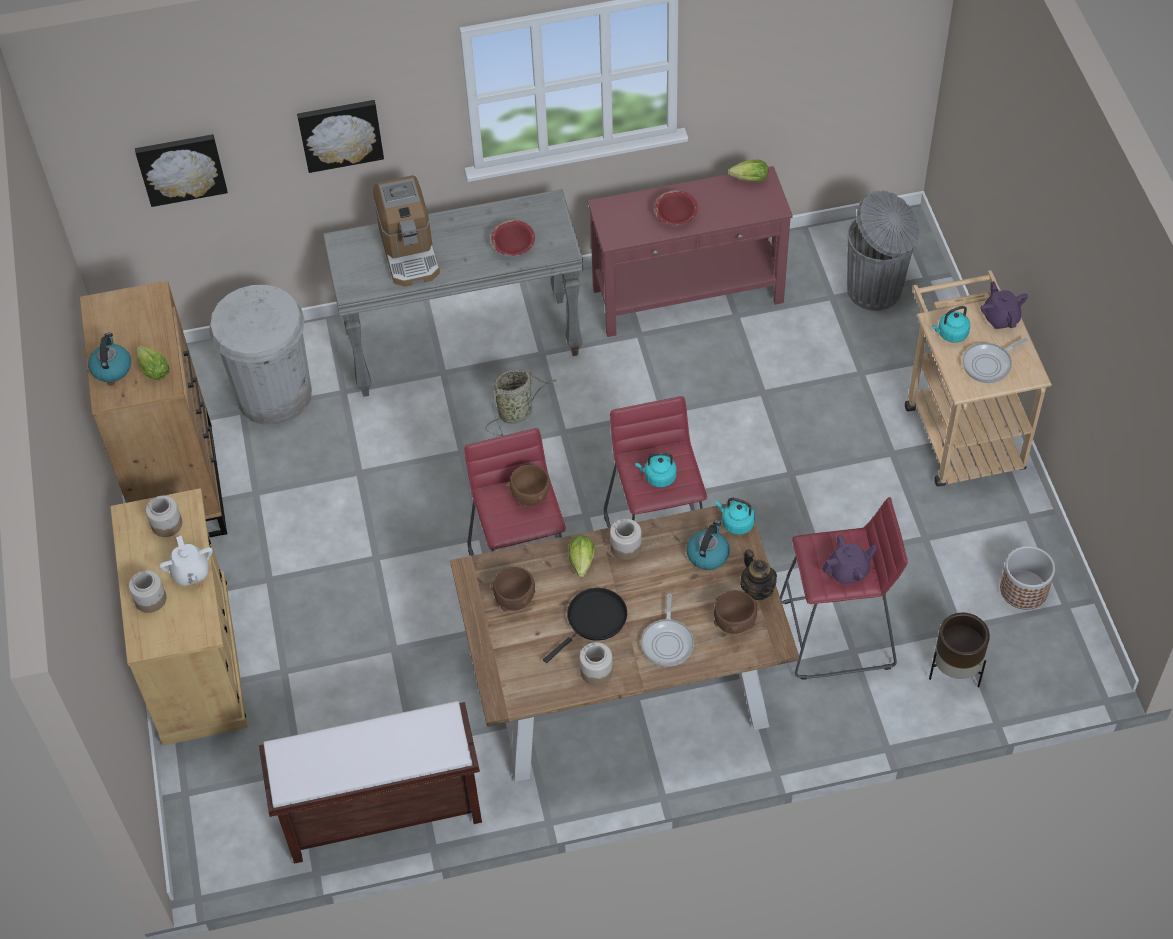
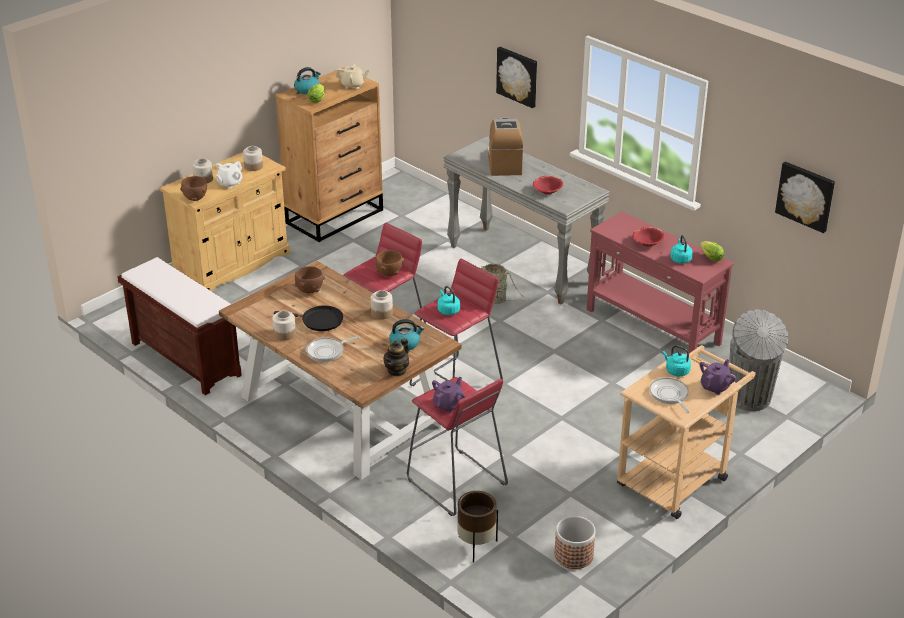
camera: 55 degrees right, 20 degrees down
picture [135,134,228,207] -> picture moved to [775,162,835,233]
white trash can [209,285,312,425] -> none
coffee machine [373,175,440,287] -> coffee machine turned 135 degrees clockwise [488,117,523,176]
lettuce [569,535,595,577] -> none
brown bowl [714,590,757,634] -> brown bowl moved to [180,176,207,201]
turquoise kettle [716,498,755,535] -> turquoise kettle moved to [670,235,693,264]
purple teapot [822,535,877,585] -> purple teapot turned 90 degrees counterclockwise [432,377,466,413]
frying pan [963,338,1028,383] -> frying pan turned 45 degrees clockwise [650,377,690,413]
none -> beige teapot [336,64,369,89]

